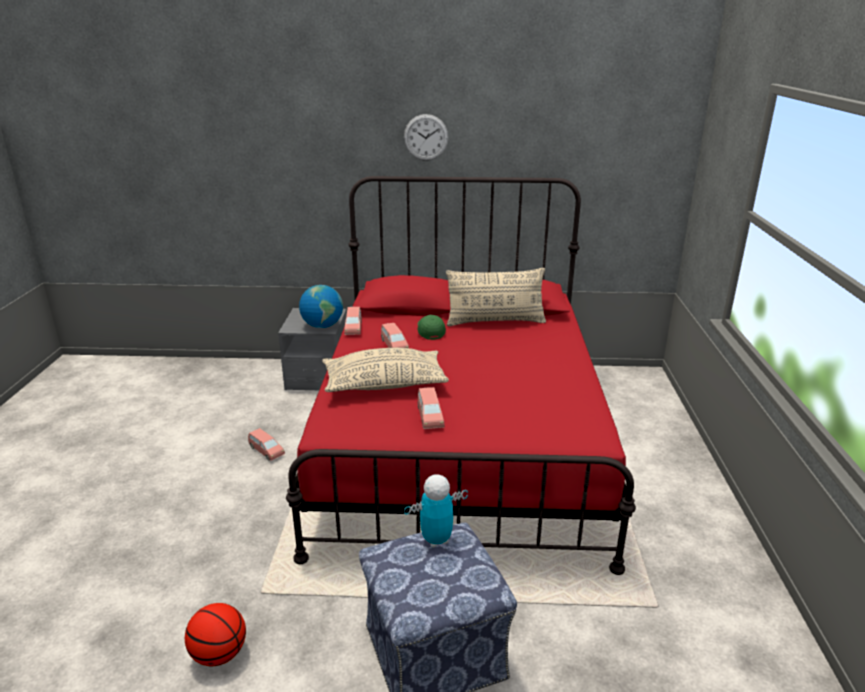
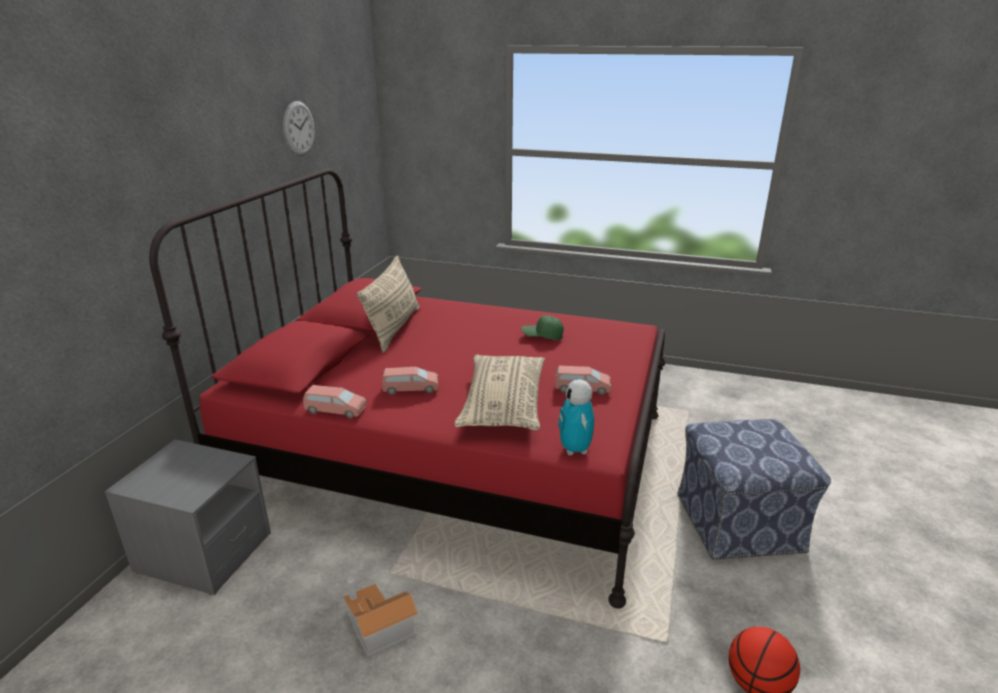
camera: 75 degrees left, 0 degrees up
pink toy car [248,428,285,461] -> toy house [343,577,419,656]
globe [299,285,343,328] -> none
wall clock [404,114,449,161] -> wall clock moved to [283,101,315,156]
toy robot [404,474,468,548] -> toy robot moved to [558,379,594,455]
green cap [417,315,446,340] -> green cap moved to [521,316,564,340]

